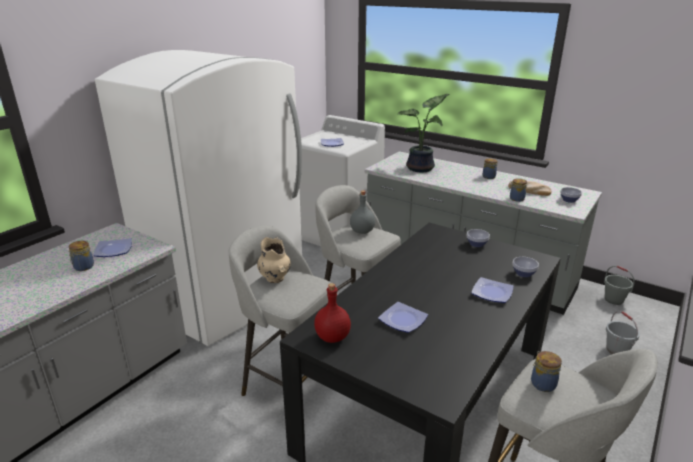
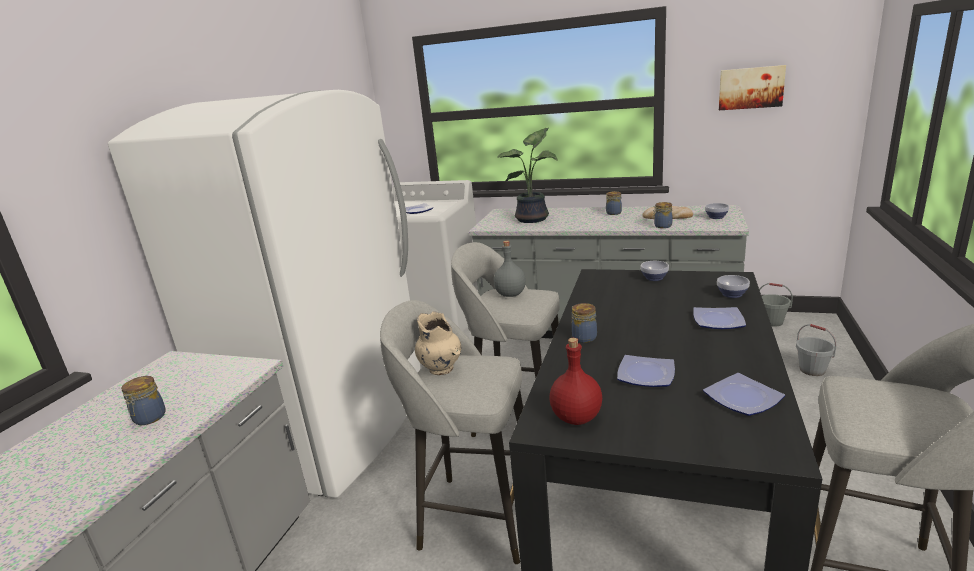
camera: 15 degrees left, 5 degrees down
plate [93,238,132,257] -> plate moved to [703,373,785,416]
jar [531,351,562,392] -> jar moved to [571,303,597,343]
none -> picture [719,65,786,110]

